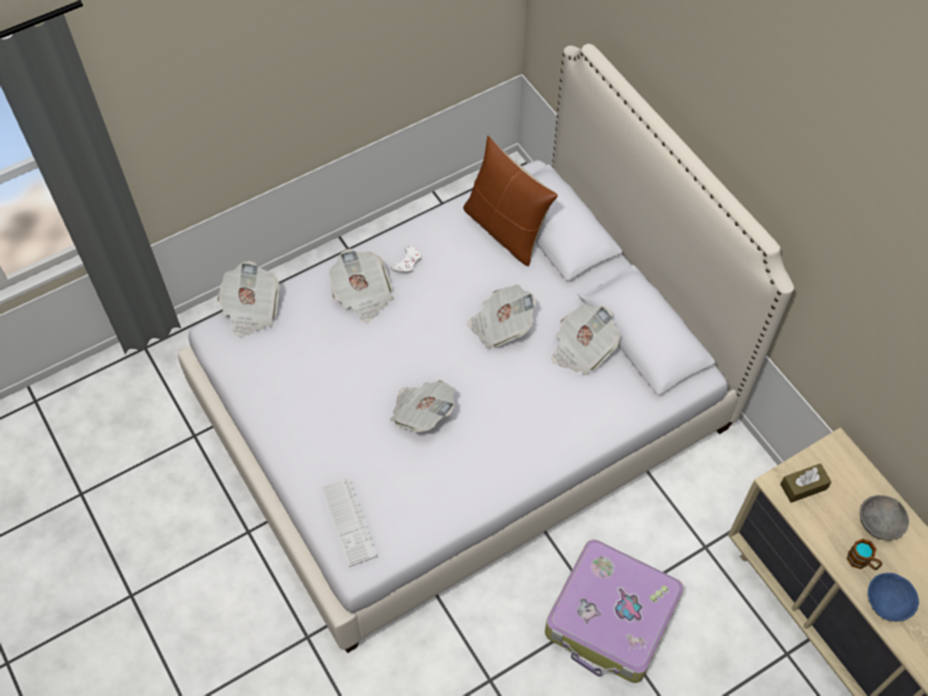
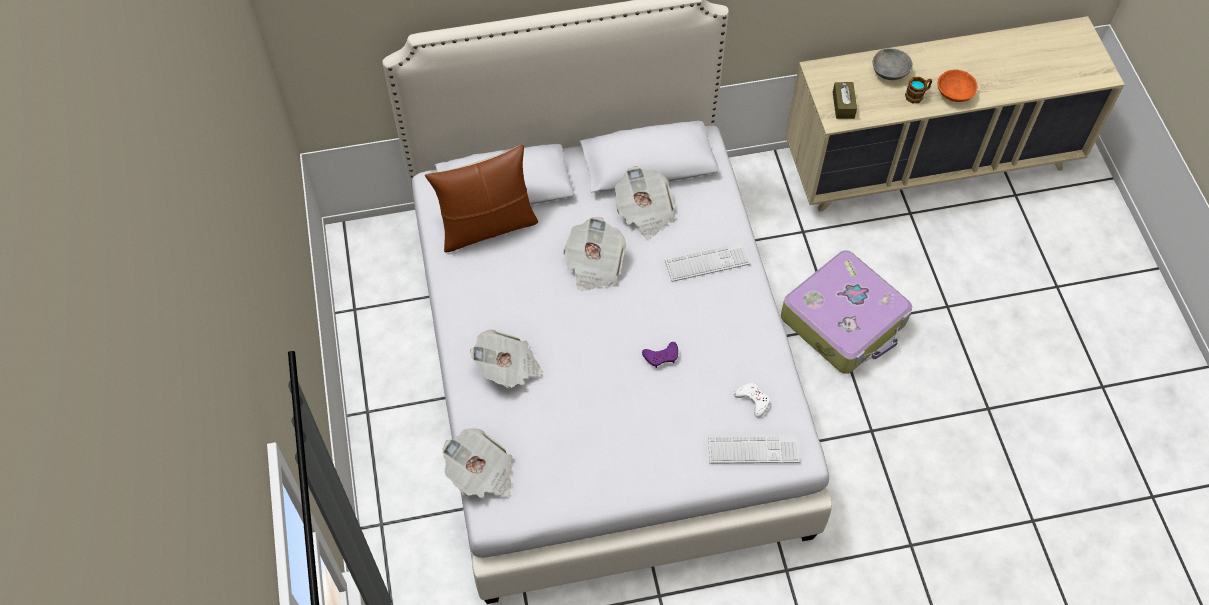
camera: 70 degrees left, 0 degrees up
newspaper [390,380,455,432] -> purple game controller [642,342,678,368]
white game controller [391,245,421,273] -> white game controller moved to [734,383,770,418]
blue bowl [868,573,919,621] -> orange bowl [937,70,977,102]
none -> keyboard [665,242,751,282]

